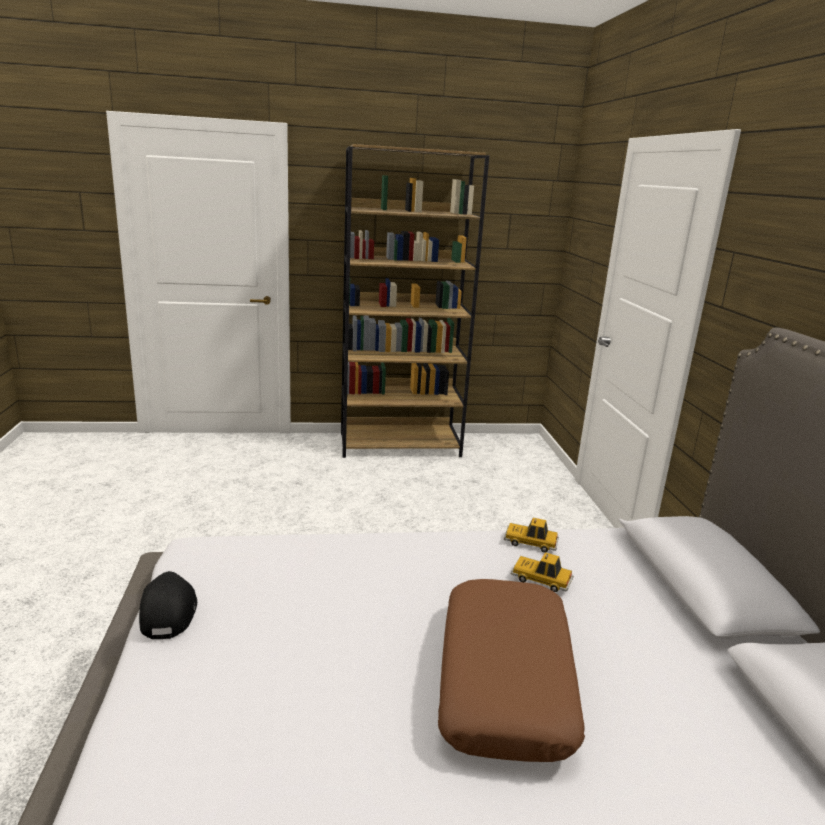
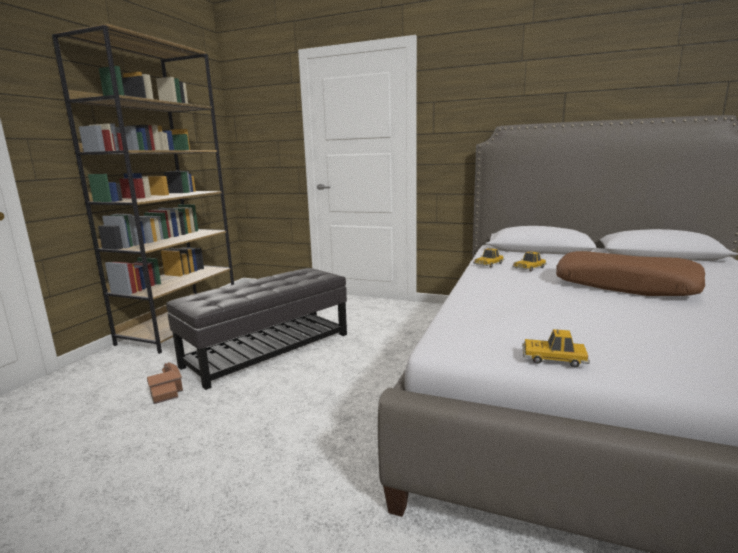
camera: 60 degrees left, 5 degrees down
black cap [139,571,197,639] -> toy car [522,329,590,368]
none -> toy house [147,362,183,404]
none -> black ottoman [166,268,347,390]

